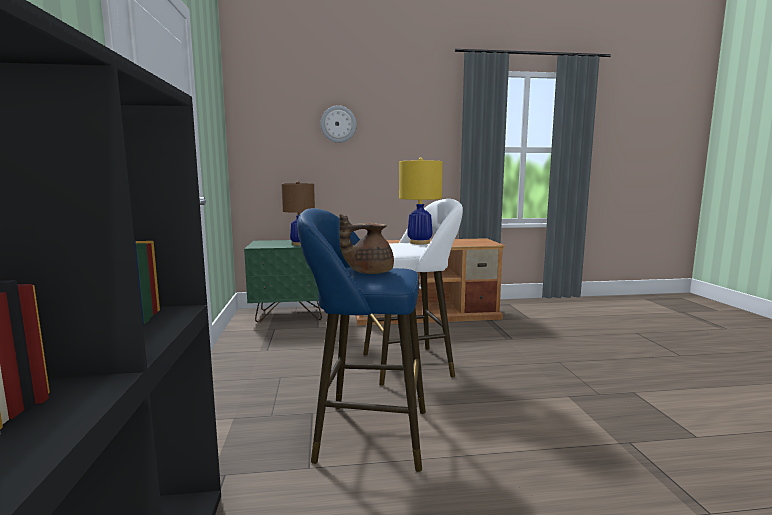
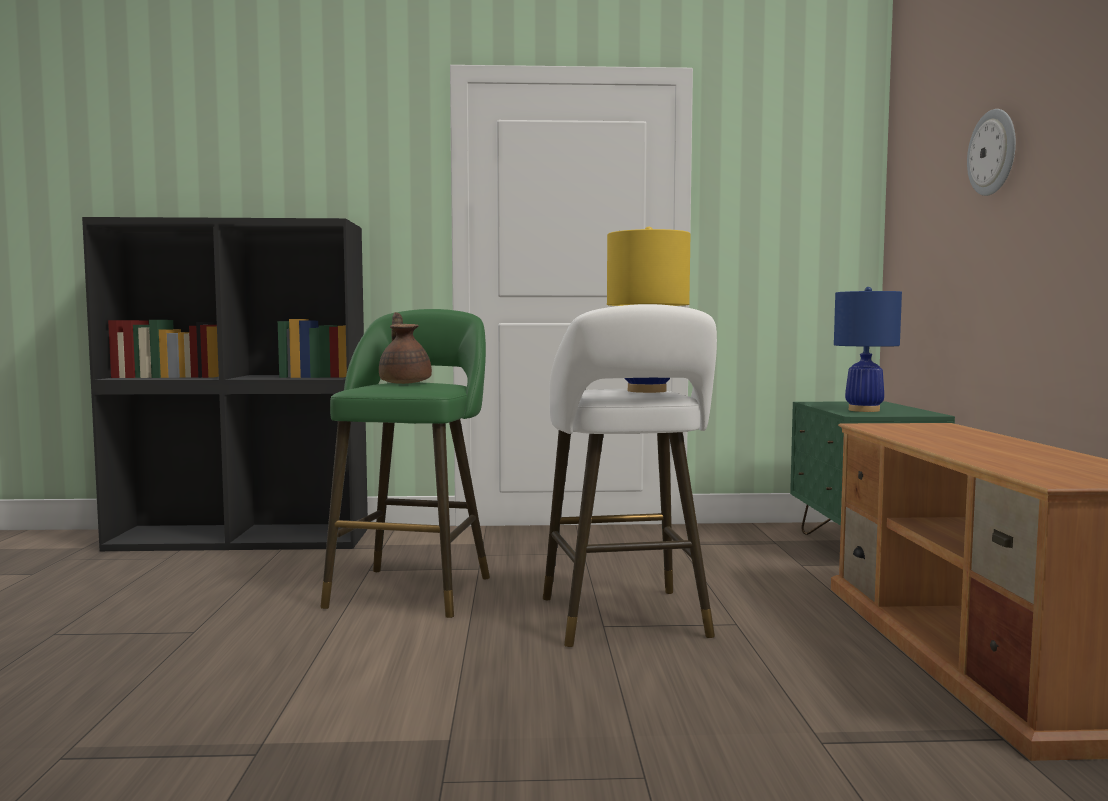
camera: 95 degrees right, 5 degrees down
brown table lamp [282,181,315,245] -> blue table lamp [834,287,902,412]
blue stool [297,208,426,472] -> green stool [320,309,490,618]

